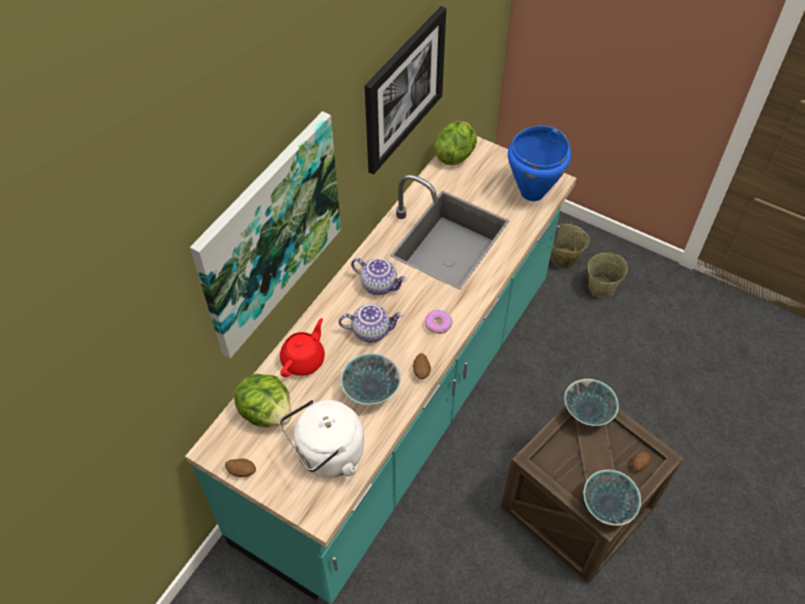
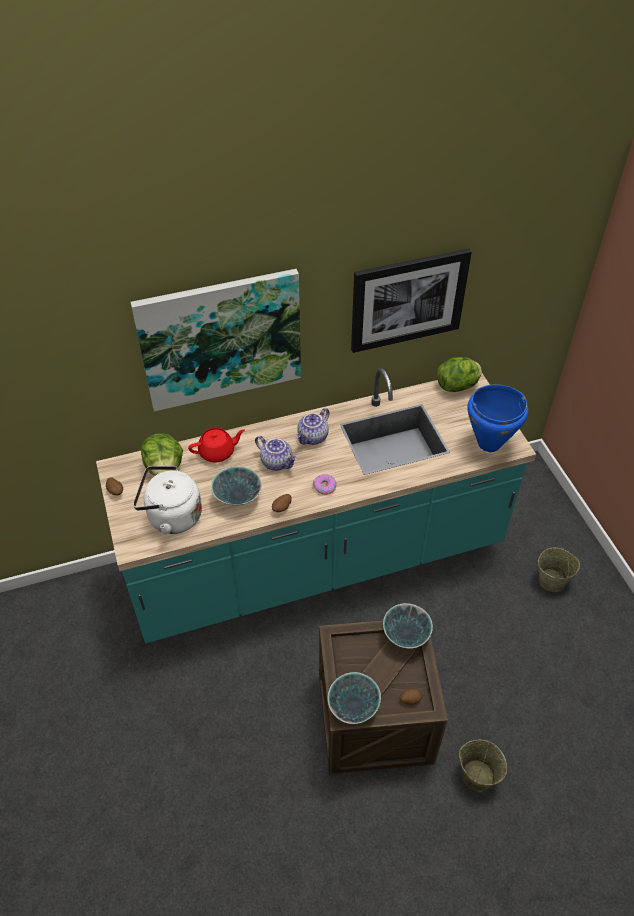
camera: 40 degrees right, 5 degrees down
teapot [351,258,407,295] -> teapot turned 60 degrees clockwise [296,408,329,445]
beige bucket [551,220,589,269] -> beige bucket moved to [459,740,507,791]

